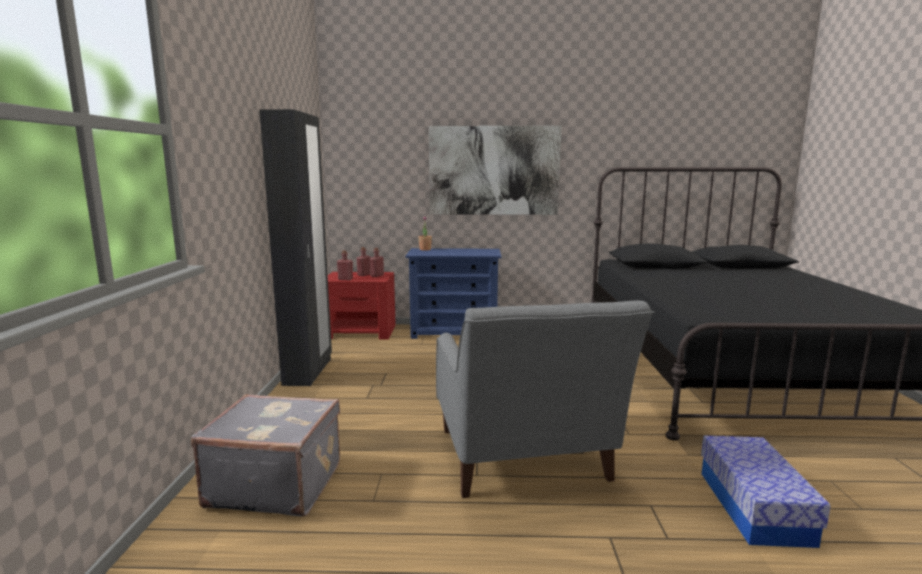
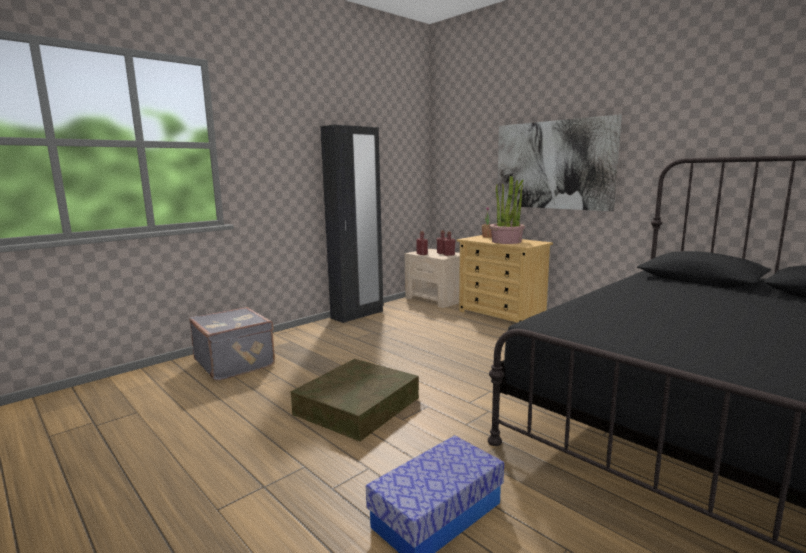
camera: 45 degrees right, 0 degrees up
red nightstand [328,272,396,339] -> beige nightstand [405,249,460,308]
blue dresser [405,248,502,339] -> beige dresser [457,235,553,323]
grey armchair [436,301,654,498] -> brown storage box [291,359,419,441]
none -> potted plant [489,176,525,244]

